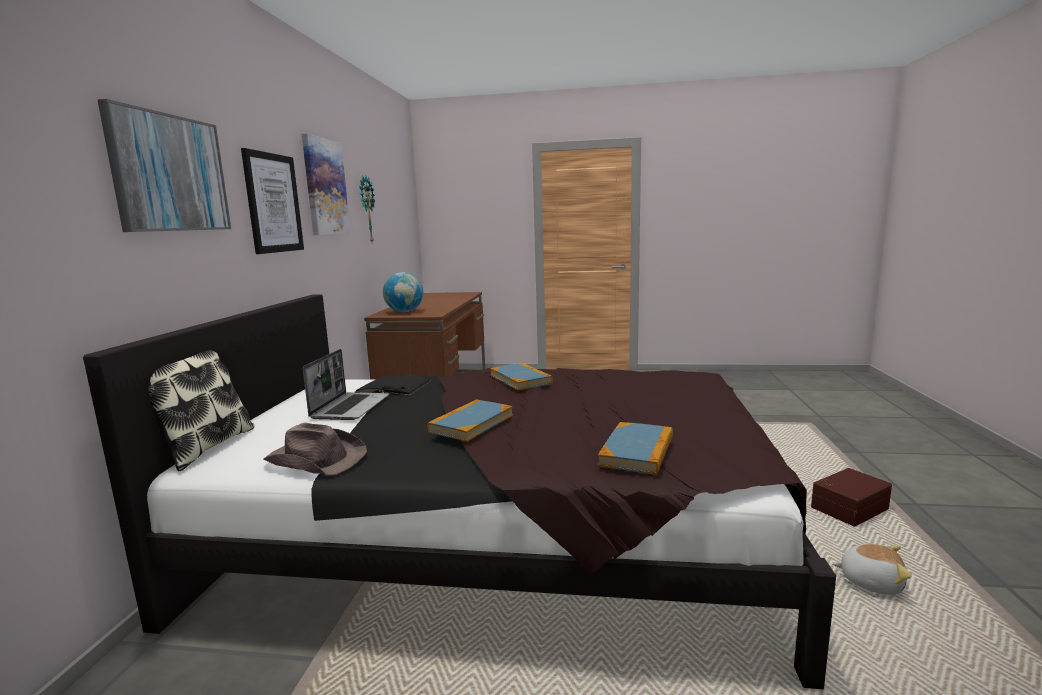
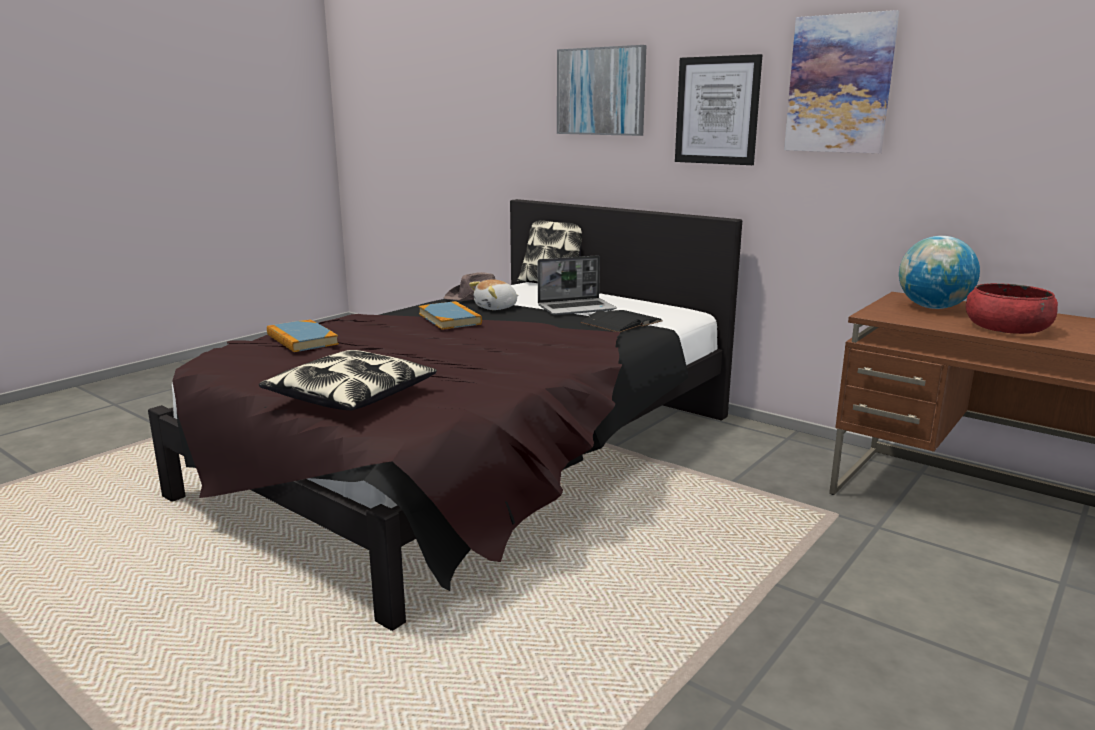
camera: 120 degrees right, 5 degrees up
laptop [303,349,389,420] -> laptop turned 60 degrees counterclockwise [538,255,617,315]
wall clock [359,176,375,242] -> none
book [490,363,553,390] -> none
brown storage box [811,468,892,527] -> none
plush toy [832,544,912,595] -> plush toy moved to [469,279,518,310]
none -> pillow [259,350,437,410]
none -> red bowl [966,283,1058,334]

